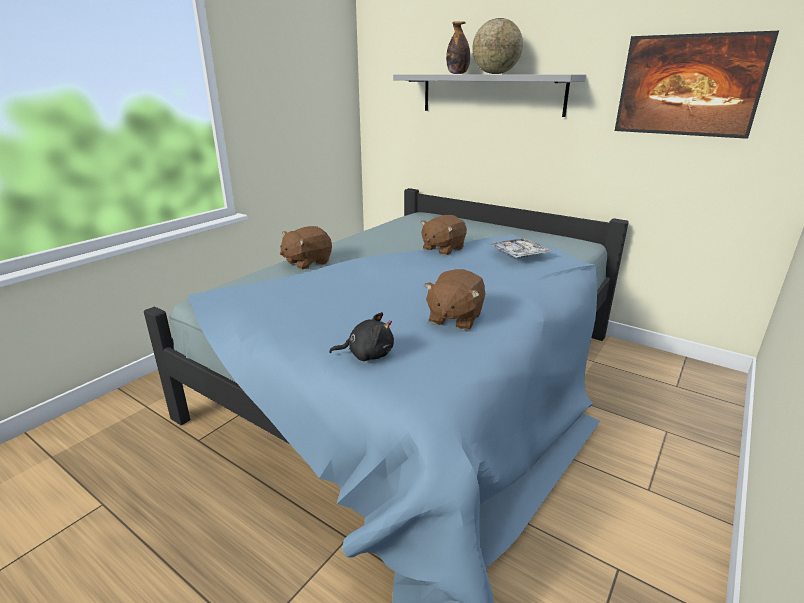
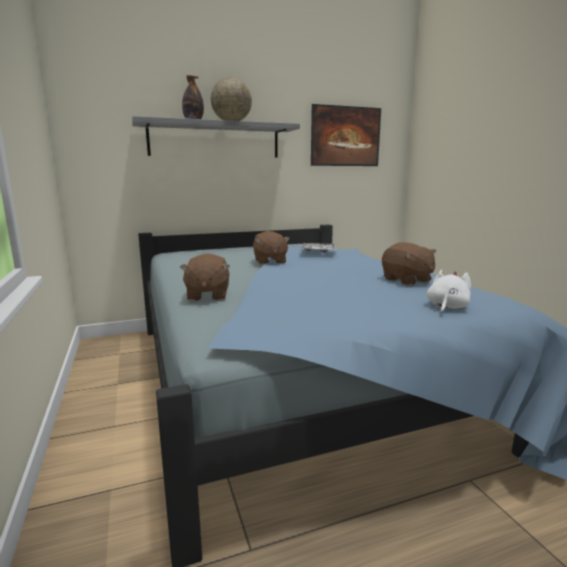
camera: 55 degrees left, 10 degrees down
black plush toy [329,312,394,361] -> white plush toy [427,270,471,314]

